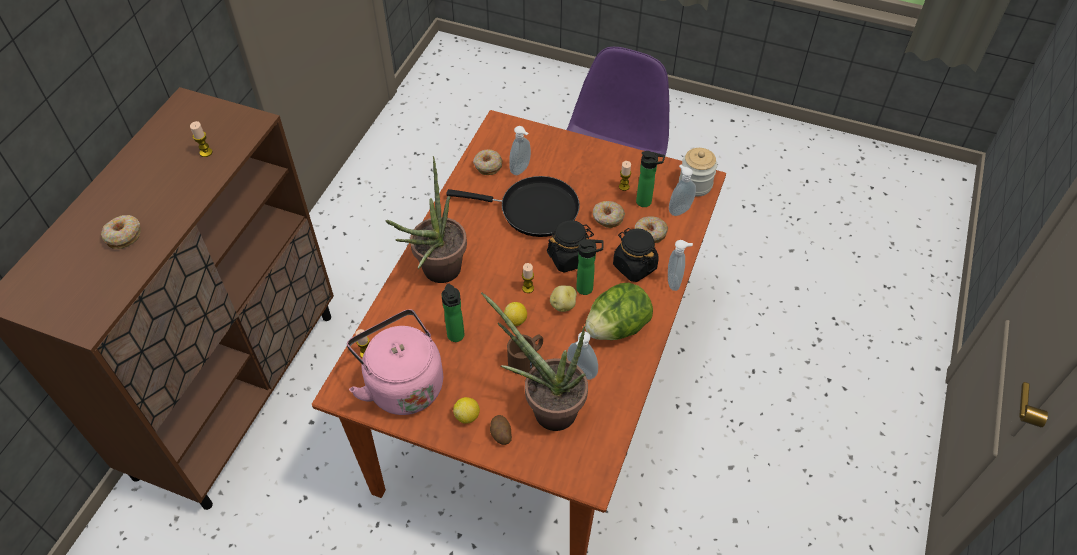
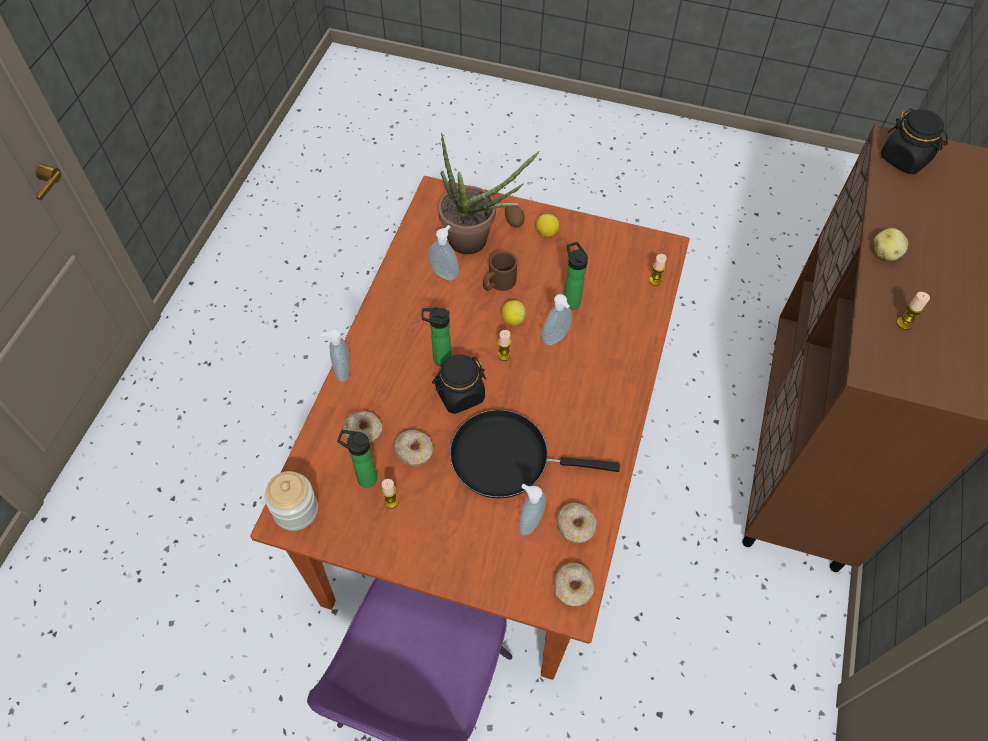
camera: 175 degrees right, 5 degrees up
donut [101,215,141,249] -> donut moved to [554,562,595,607]
pink kettle [347,309,443,415] -> none
potted plant [385,156,467,283] -> none
potato [550,285,577,312] -> potato moved to [874,228,908,261]
lettuce [585,283,653,340] -> none
black jar [613,228,659,282] -> black jar moved to [881,108,948,174]
soap dispenser [669,165,696,216] -> soap dispenser moved to [542,294,572,345]

